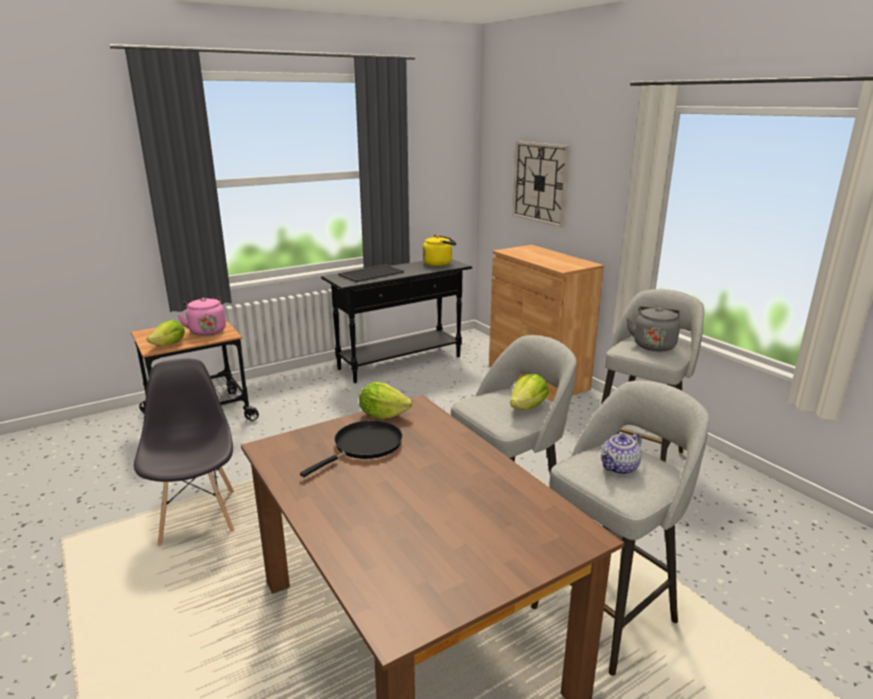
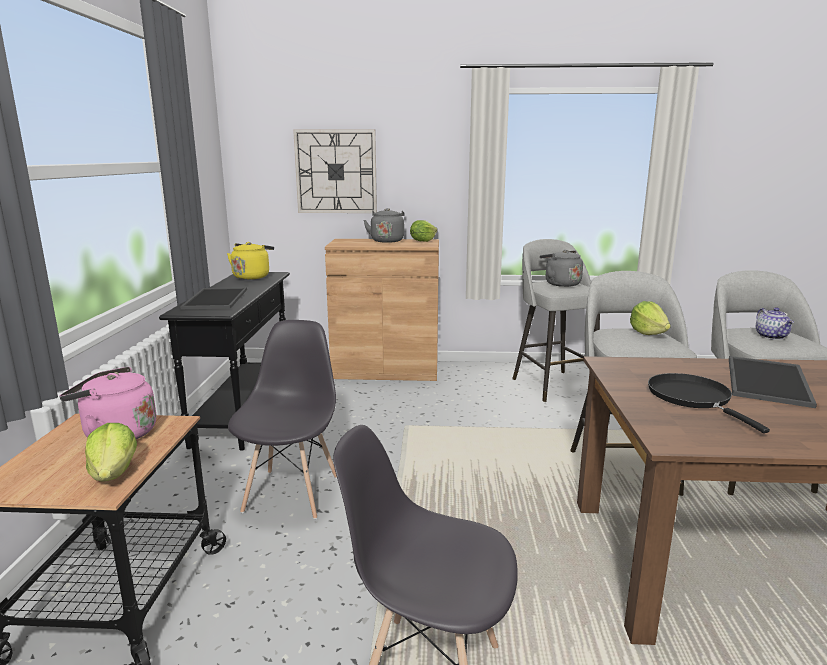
camera: 55 degrees left, 5 degrees down
lettuce [359,382,413,419] -> lettuce moved to [410,220,438,242]
none -> grey chair [228,320,337,520]
none -> grey kettle [364,208,405,243]
none -> tray [729,356,817,408]

